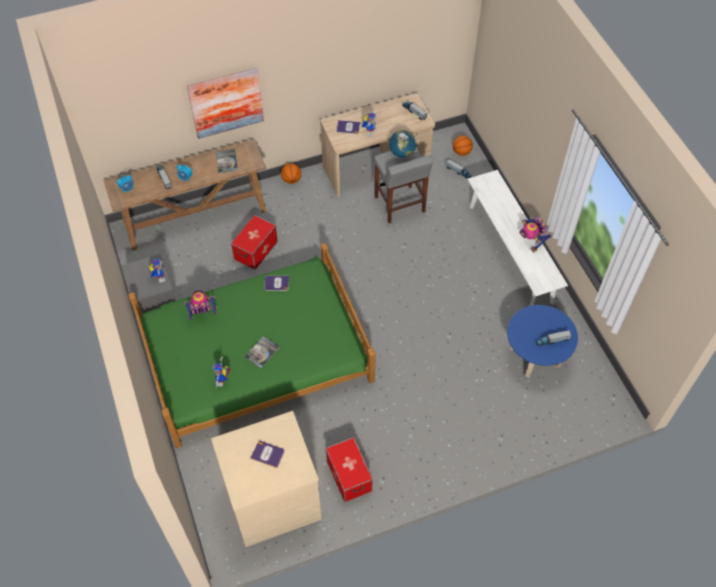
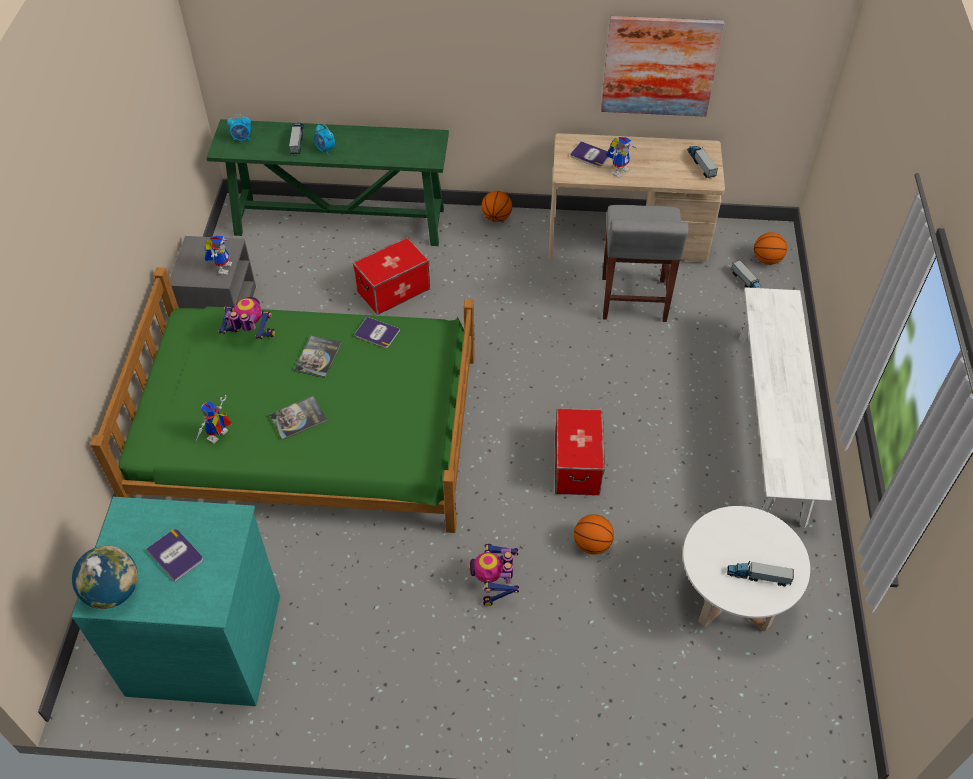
camera: 25 degrees right, 5 degrees down
brown console table [103,139,267,251] -> green console table [206,119,449,246]
picture [187,68,264,139] -> picture moved to [601,16,725,117]
beige dresser [211,411,322,547] -> turquoise dresser [72,497,280,706]
book [216,149,238,173] -> book moved to [294,335,342,378]
storage box [326,437,373,502] -> storage box moved to [555,408,605,496]
globe [389,130,416,158] -> globe moved to [72,546,138,609]
blue coffee table [507,305,578,378] -> white coffee table [683,506,810,631]
toy robot [519,217,552,252] -> toy robot moved to [468,543,519,606]
none -> basketball [574,514,614,555]

